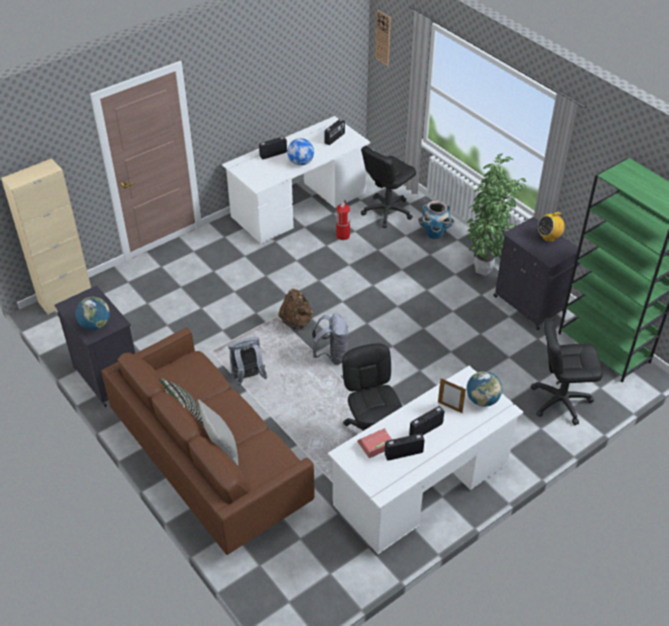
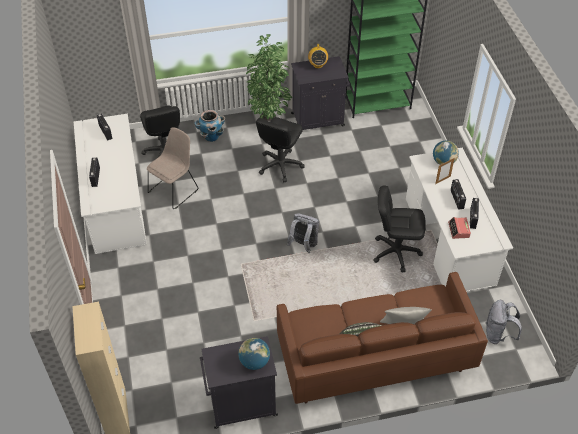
camera: 65 degrees left, 5 degrees up
grey backpack [228,337,267,386] -> grey backpack moved to [486,300,522,344]
brown backpack [279,289,313,331] -> none
globe [287,138,314,166] -> none
fire extinguisher [336,200,350,240] -> beige chair [147,127,198,209]
wall clock [375,10,391,67] -> none
black office chair [530,318,603,425] -> black office chair moved to [256,117,305,182]

